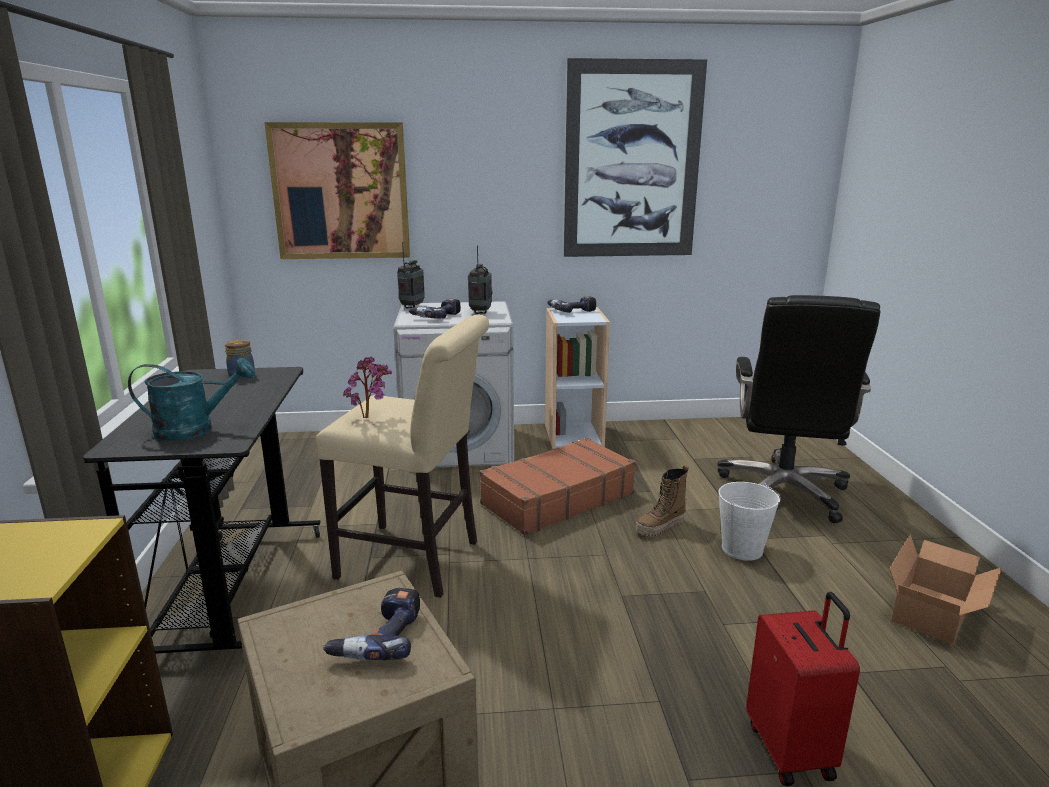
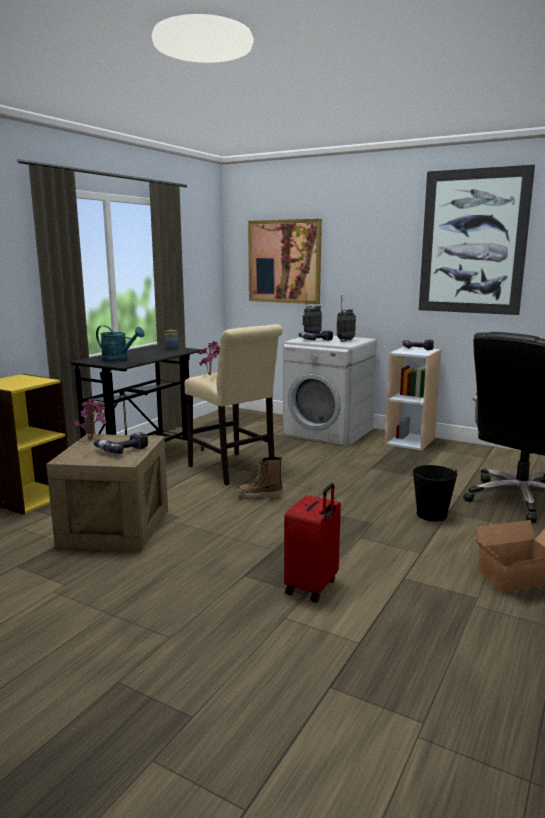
camera: 35 degrees right, 5 degrees down
brown suitcase [480,438,636,535] -> none
boot [635,465,689,537] -> boot moved to [237,455,283,500]
white bucket [718,482,781,561] -> black bucket [413,465,458,521]
none -> potted plant [74,398,107,440]

